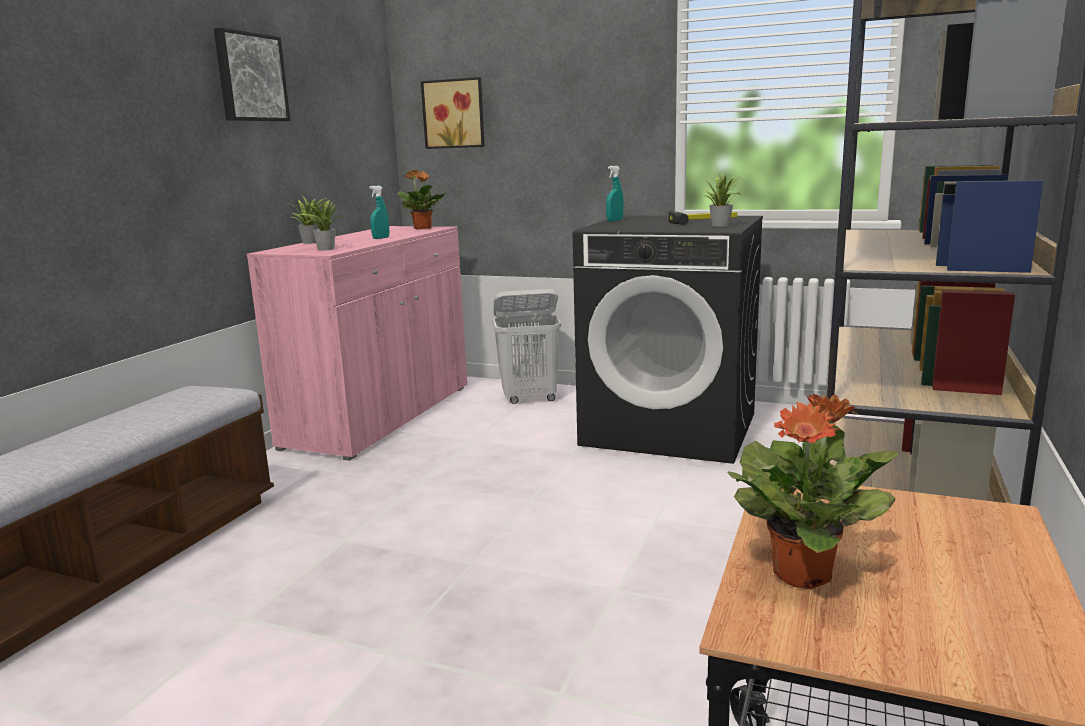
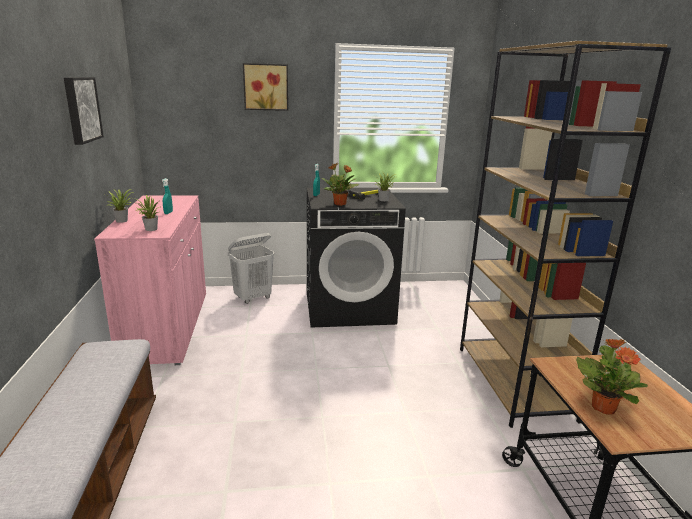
camera: 30 degrees left, 5 degrees up
potted plant [398,170,446,229] -> potted plant moved to [322,163,359,206]
picture [421,77,485,149] -> picture moved to [243,63,288,111]

